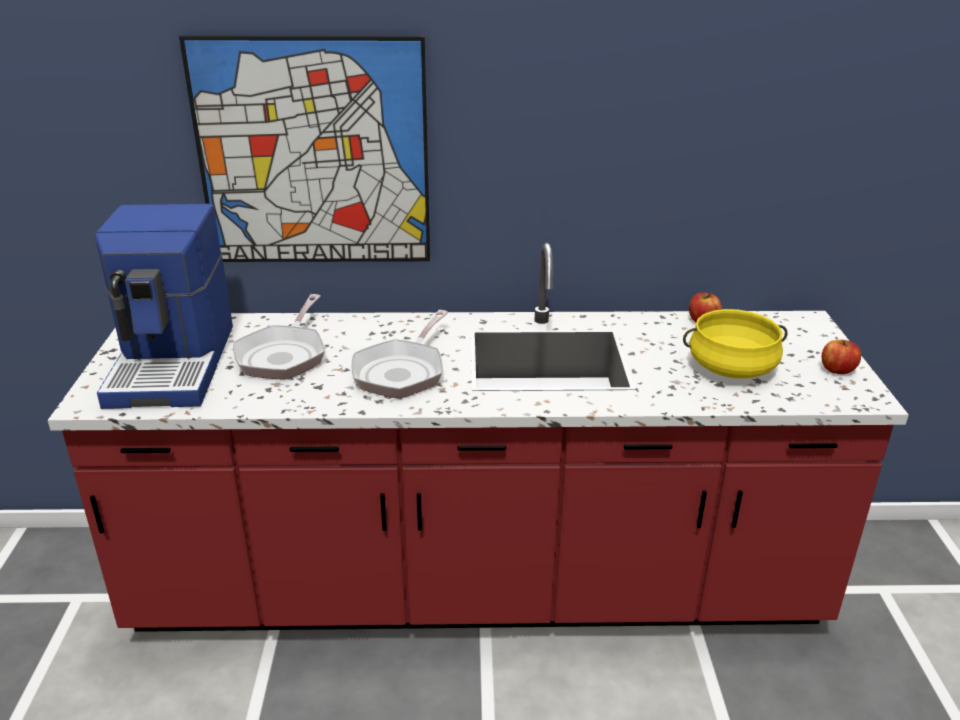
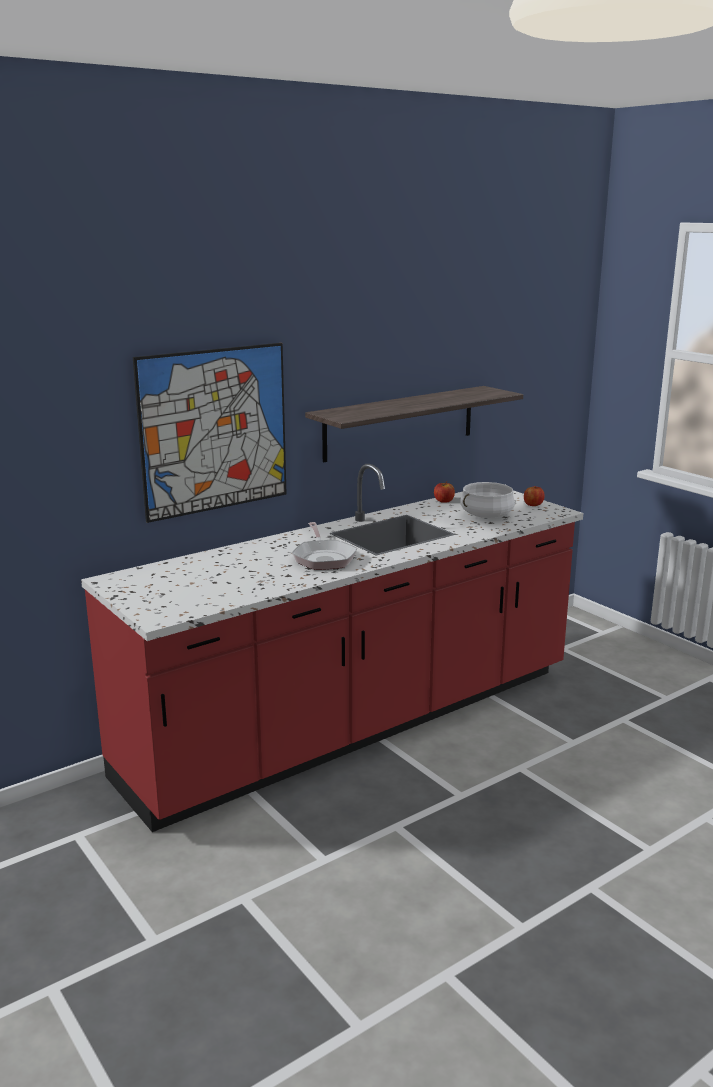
camera: 35 degrees left, 10 degrees down
coffee machine [95,204,233,409] -> none
frying pan [233,294,325,380] -> none
yellow cooking pot [683,309,788,379] -> white cooking pot [460,482,515,518]
none -> shelf [305,386,523,462]

